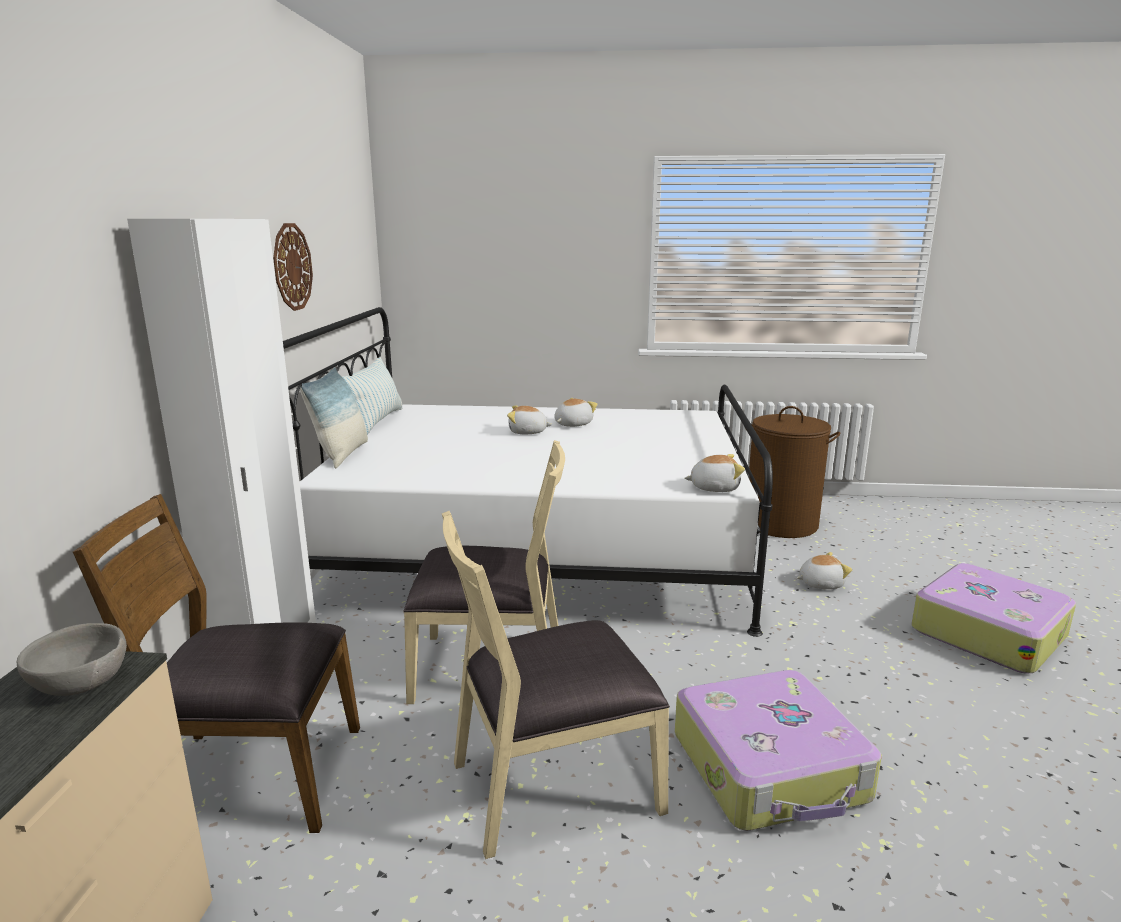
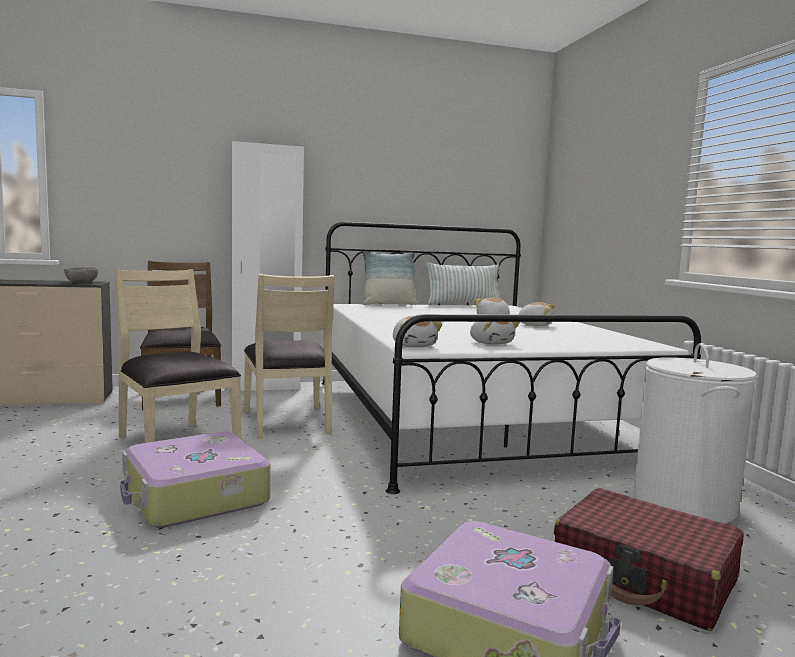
camera: 70 degrees right, 10 degrees down
wall clock [273,223,313,311] -> none
brown laundry basket [749,406,840,538] -> white laundry basket [633,343,757,524]
plush toy [797,552,852,589] -> plush toy moved to [470,322,520,345]
none -> red suitcase [554,488,744,631]

